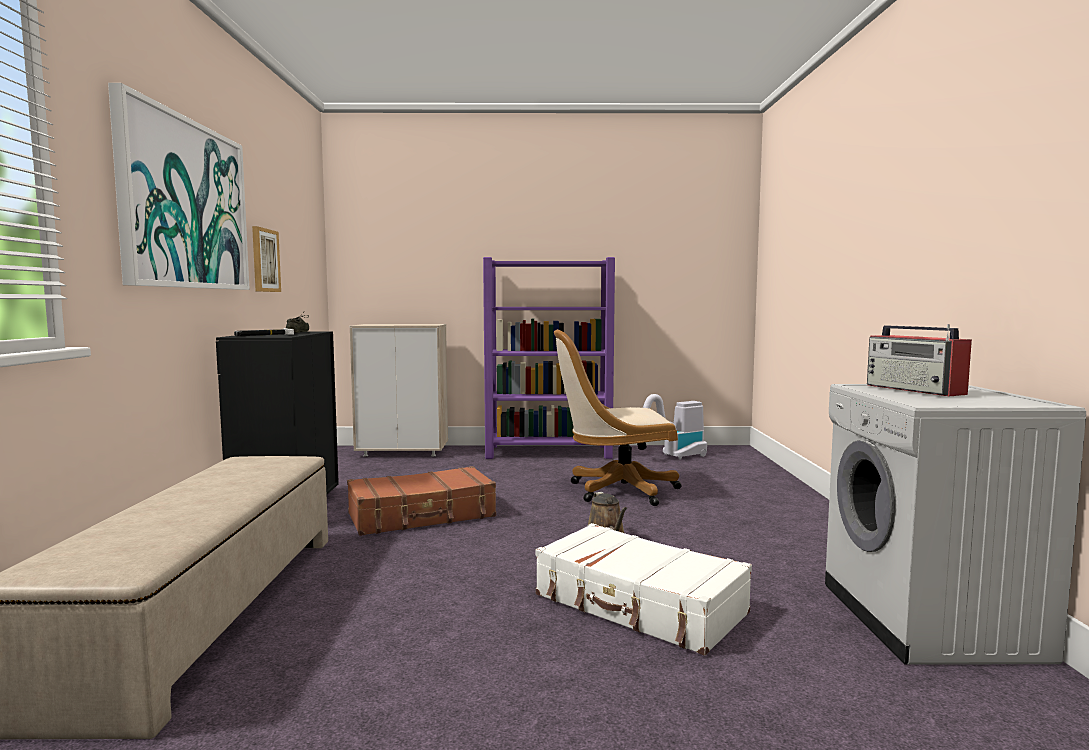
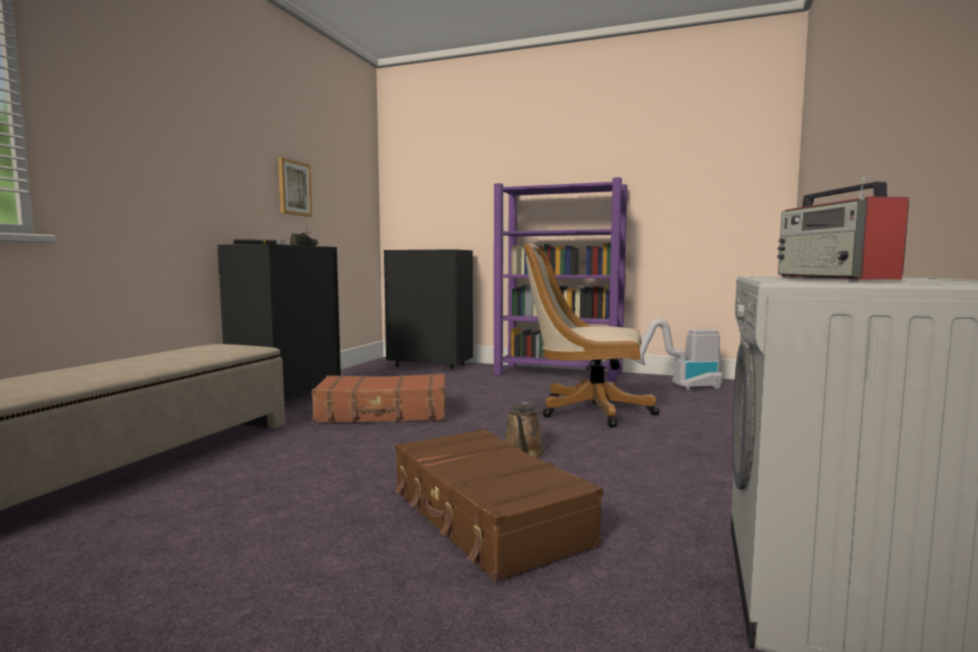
camera: 20 degrees right, 0 degrees up
picture [108,83,250,290] -> none
beige cabinet [350,324,448,457] -> black cabinet [384,249,473,370]
white suitcase [536,523,752,656] -> brown suitcase [395,428,603,582]

